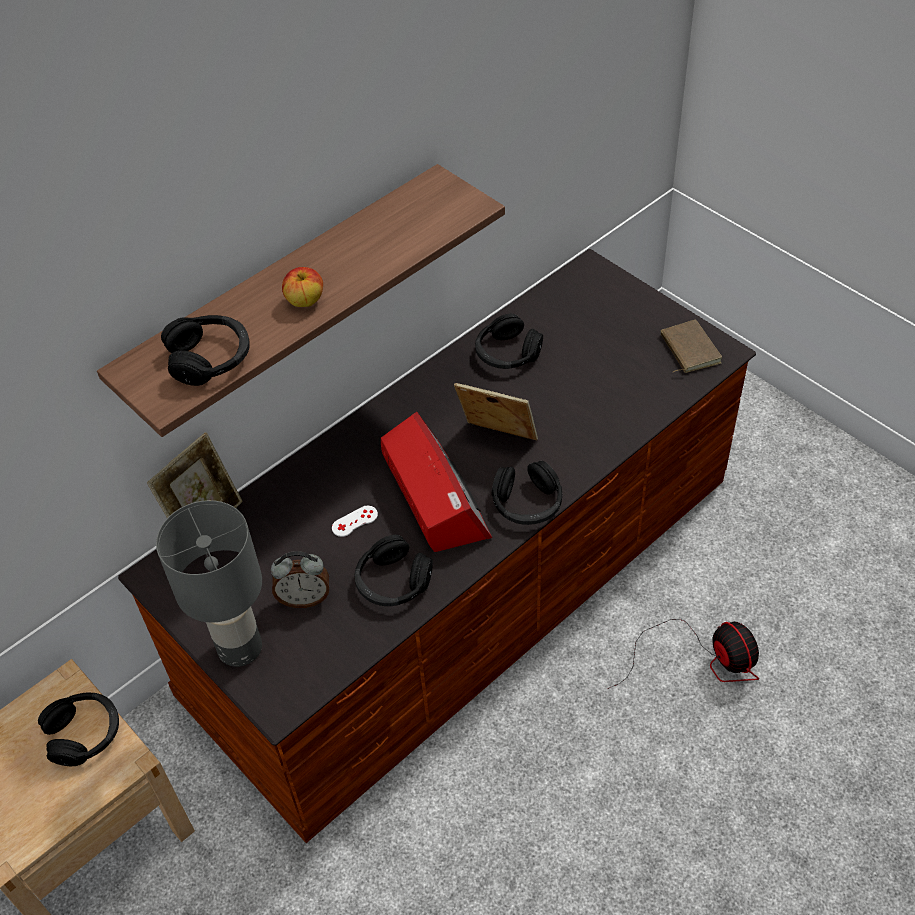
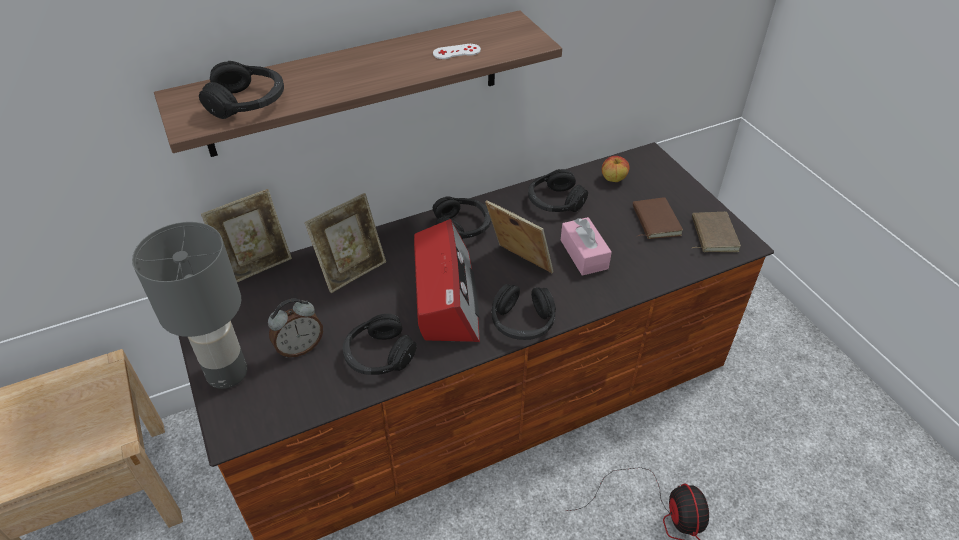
camera: 15 degrees right, 5 degrees down
black headphones [38,692,119,766] -> black headphones moved to [433,196,491,239]
alarm clock [271,551,329,608] -> alarm clock turned 45 degrees counterclockwise [268,299,323,358]
apple [282,267,323,307] -> apple moved to [602,156,630,182]
white game controller [332,506,378,537] -> white game controller moved to [433,44,481,59]
none -> picture frame [305,193,386,293]
none -> pink tissue box [561,217,612,276]
none -> brown book [633,197,683,239]

